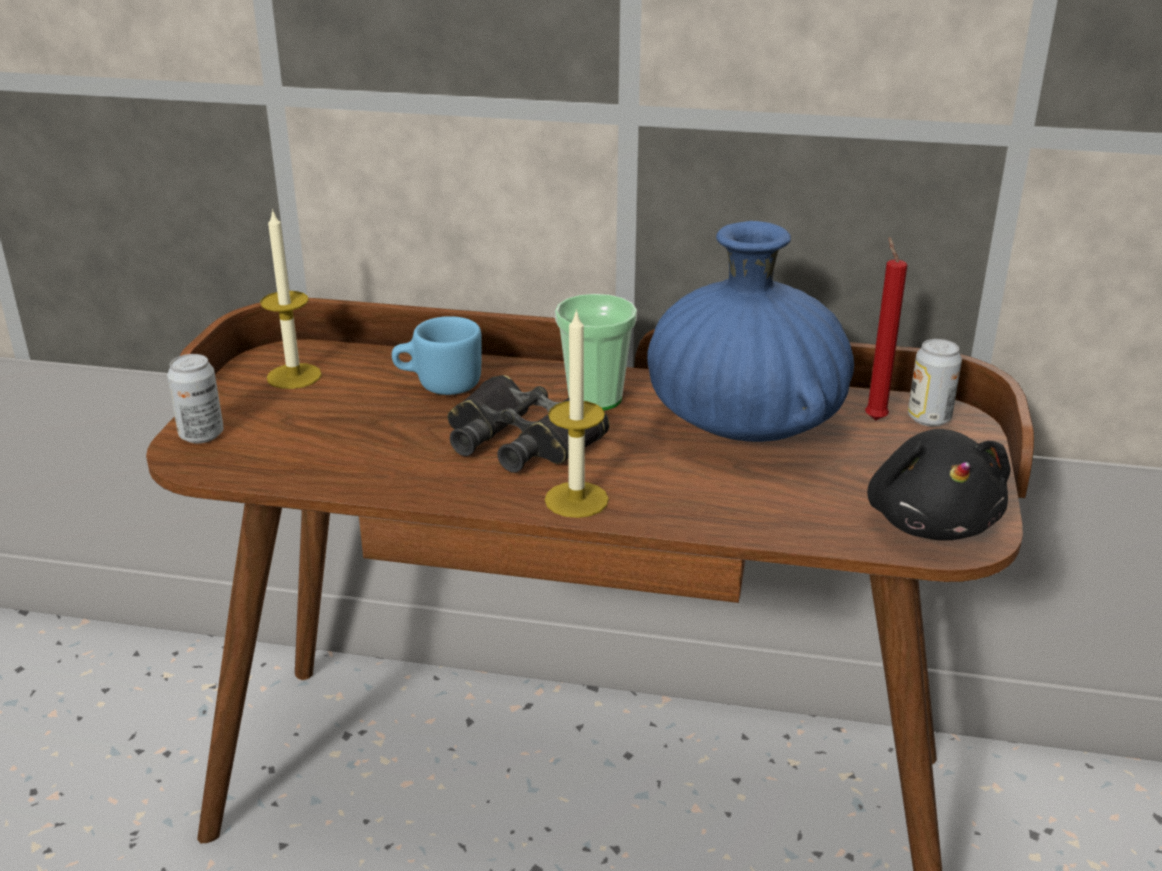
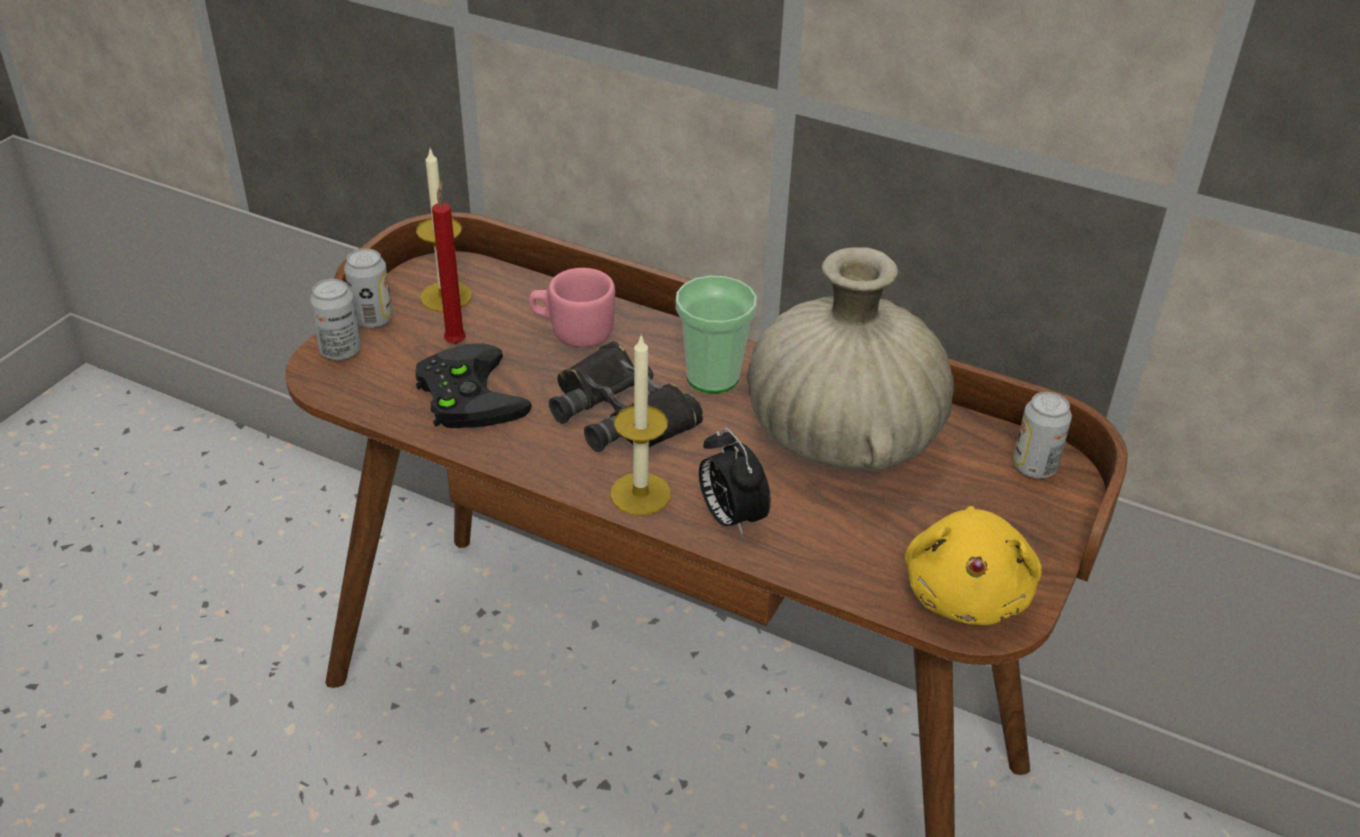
camera: 15 degrees right, 10 degrees up
blue mug [392,316,482,395] -> pink mug [529,268,615,348]
blue vase [647,221,854,442] -> beige vase [747,248,954,470]
red candle [865,237,907,420] -> red candle moved to [432,181,466,344]
black plush toy [867,429,1011,540] -> yellow plush toy [905,506,1042,625]
none -> can [344,249,393,328]
none -> black game controller [416,343,532,428]
none -> alarm clock [699,427,771,537]

